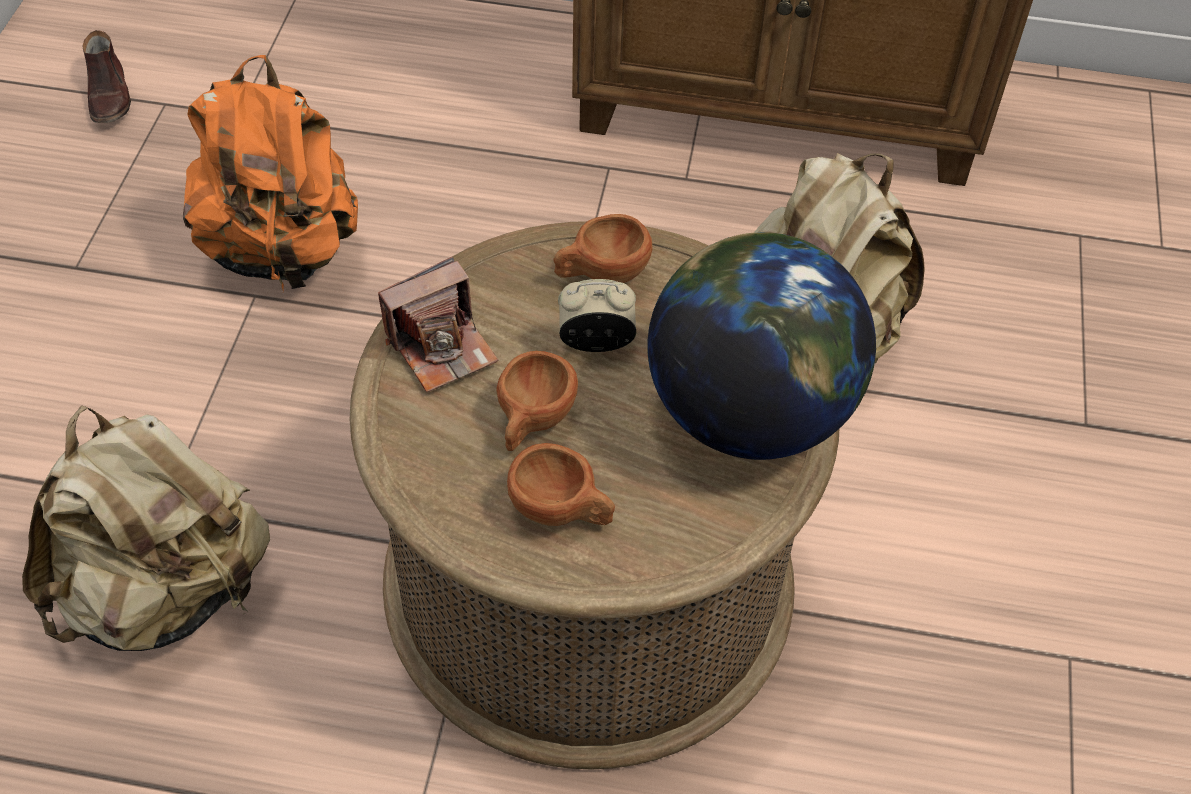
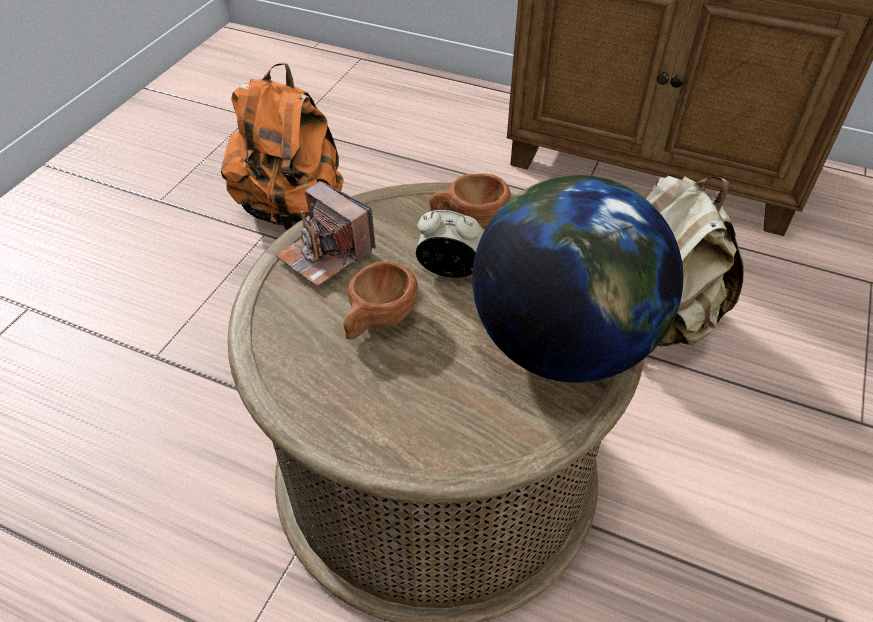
camera: 15 degrees right, 5 degrees down
beige backpack [22,405,270,651] -> none
brown shoe [82,30,131,123] -> none
camera [378,257,498,392] -> camera turned 60 degrees clockwise [275,181,376,287]
brown cup [507,443,615,526] -> none

